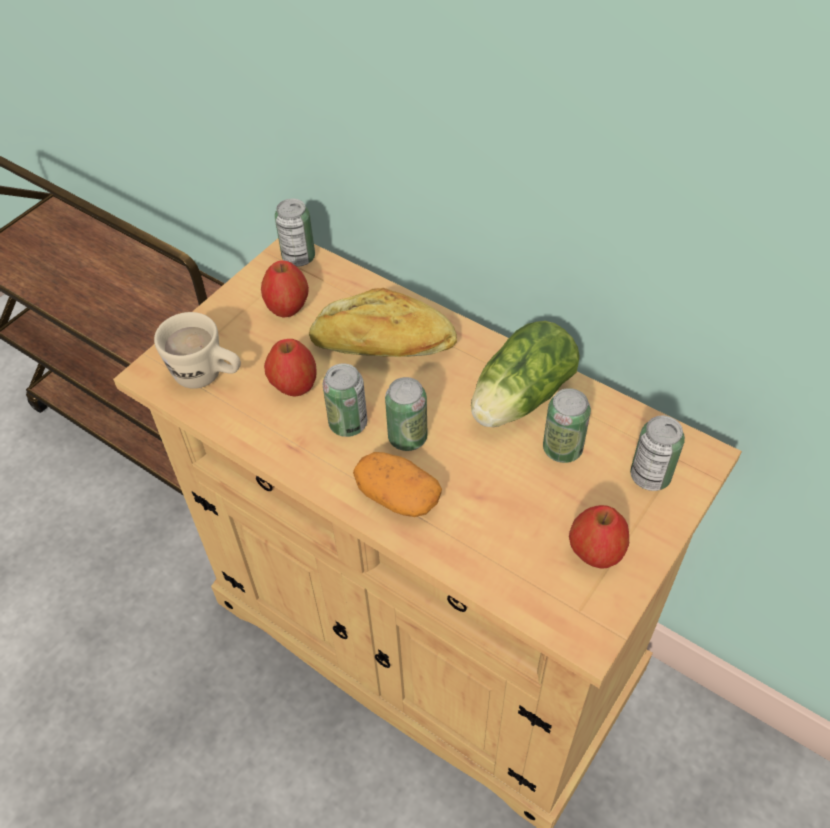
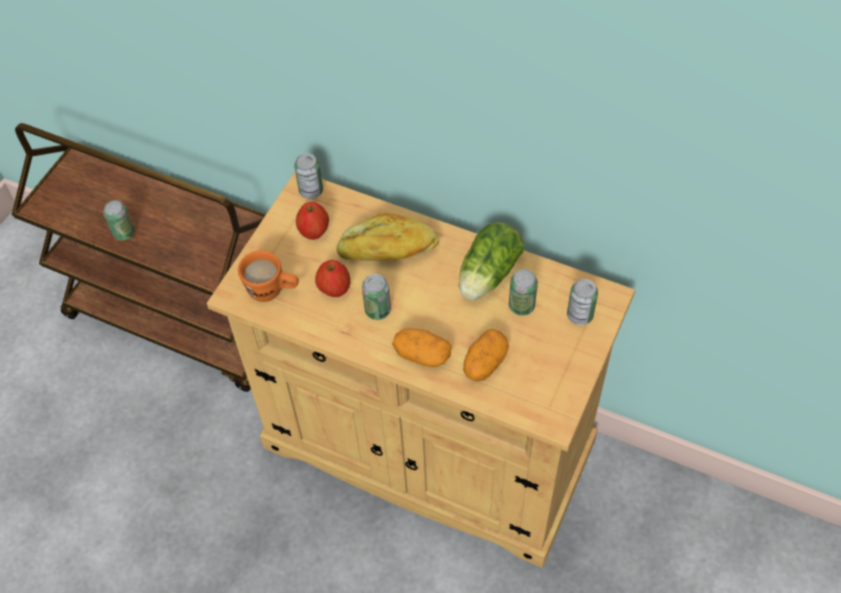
camera: 10 degrees left, 5 degrees up
beige mug [154,312,241,389] -> orange mug [238,250,299,302]
can [385,377,428,451] -> can moved to [103,200,135,241]
apple [569,505,629,569] -> none
none -> potato [463,328,509,382]

